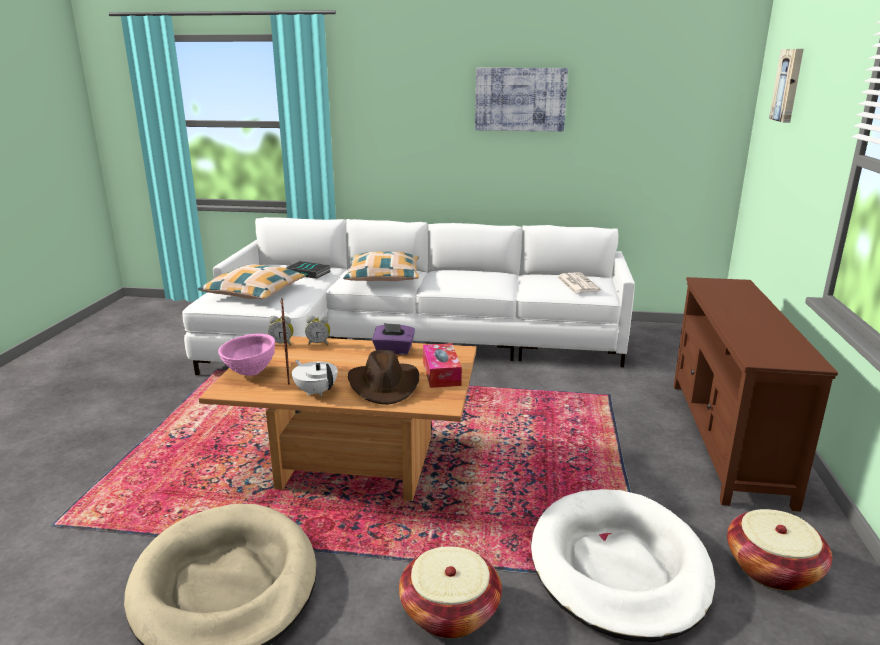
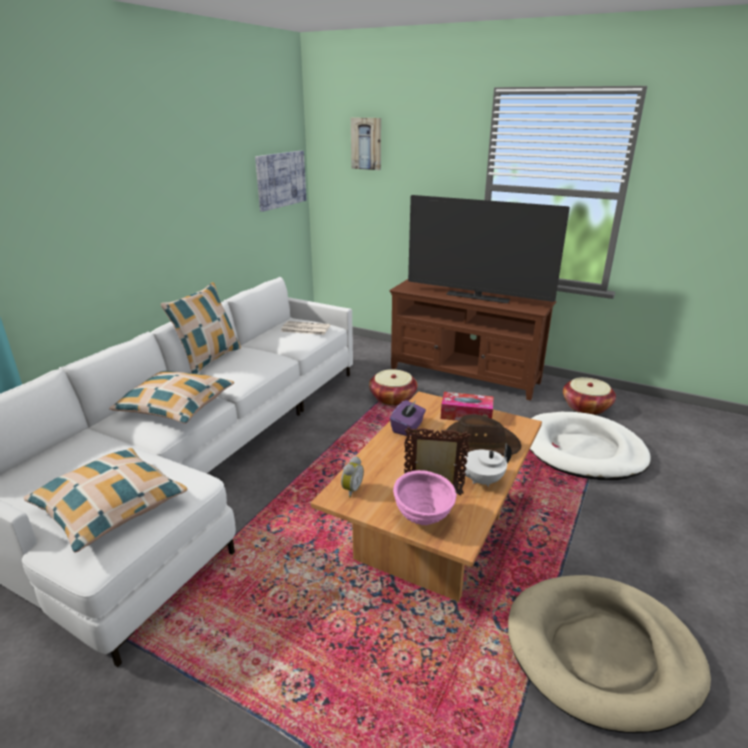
camera: 70 degrees left, 5 degrees up
book [286,261,331,279] -> none
alarm clock [305,315,330,345] -> none
basket [399,546,502,638] -> basket moved to [369,369,417,406]
picture [475,68,568,132] -> picture moved to [255,151,306,212]
none -> pillow [161,282,241,374]
none -> television [408,195,570,303]

